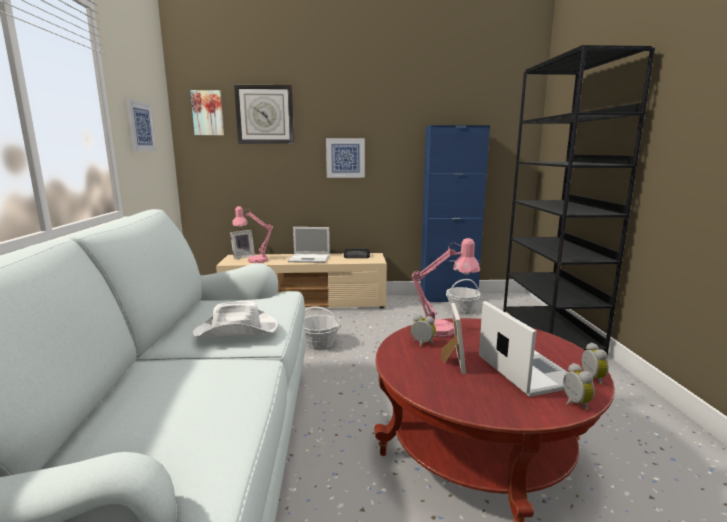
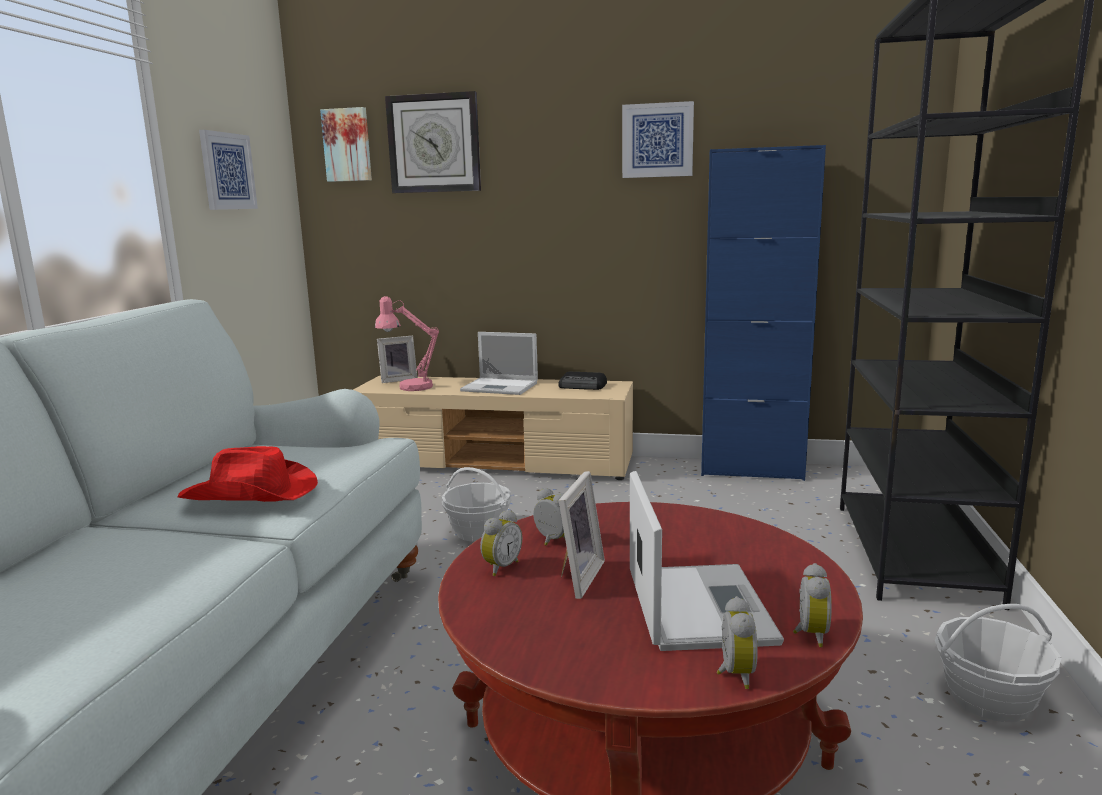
camera: 15 degrees right, 0 degrees up
white hat [193,301,278,338] -> red hat [177,446,318,502]
picture [326,138,365,178] -> picture moved to [622,101,694,178]
pink table lamp [411,238,480,337] -> none
basket [446,279,481,315] -> basket moved to [935,604,1062,722]
none -> alarm clock [480,510,522,576]

